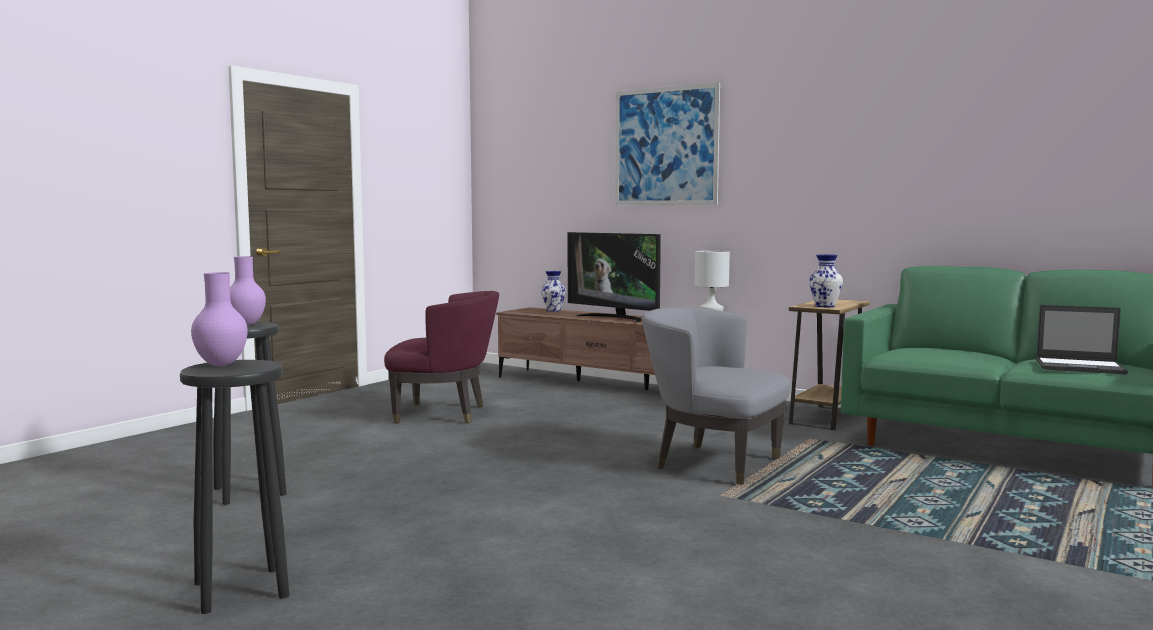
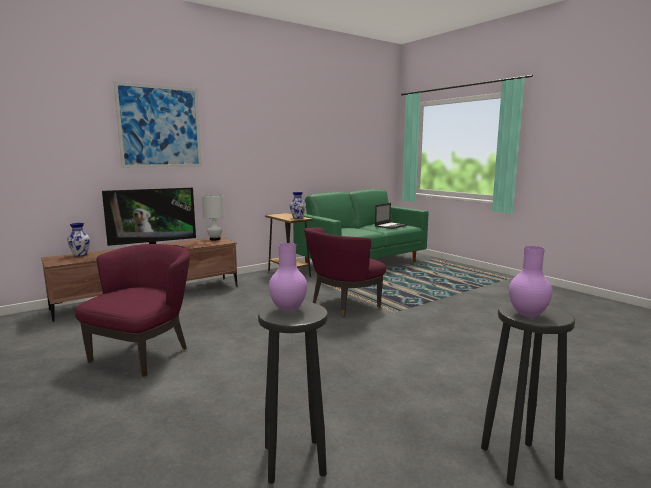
camera: 70 degrees left, 5 degrees up
grey armchair [642,307,791,485] -> purple armchair [304,228,386,316]

